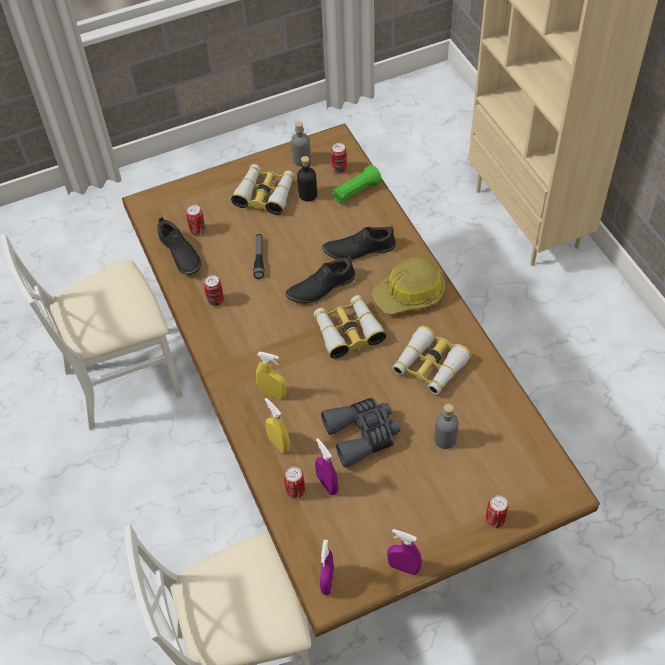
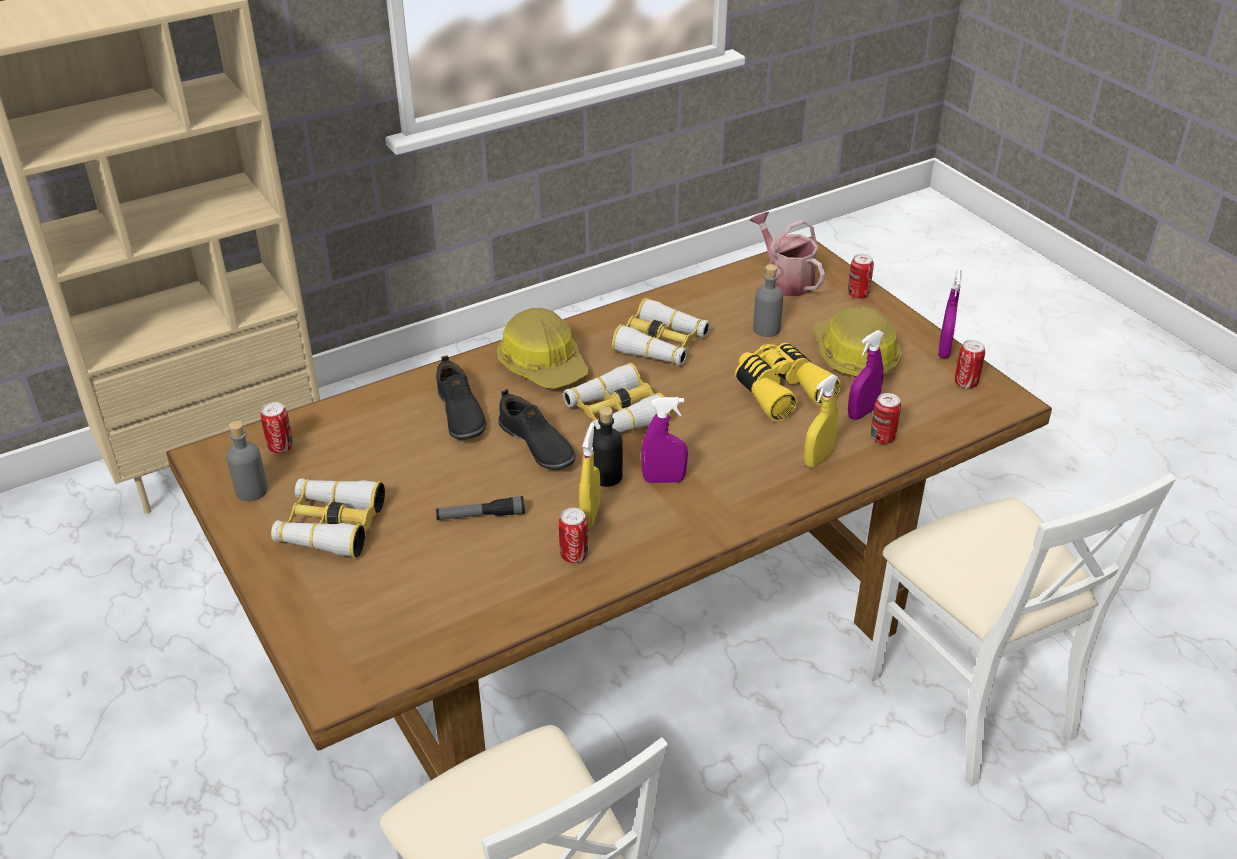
camera: 100 degrees left, 15 degrees down
black shoe [157,217,201,275] -> none
can [186,205,205,235] -> can moved to [955,340,985,389]
yellow spray bottle [256,352,287,399] -> yellow spray bottle moved to [579,423,600,528]
black bottle [297,156,317,202] -> black bottle moved to [592,407,623,487]
purple spray bottle [320,540,334,595] -> purple spray bottle moved to [641,397,688,483]
grey binoculars [321,398,401,468] -> yellow binoculars [735,343,841,422]
green flashlight [332,165,382,204] -> none
none -> watering can [750,211,825,296]
none -> hard hat [812,305,902,378]

